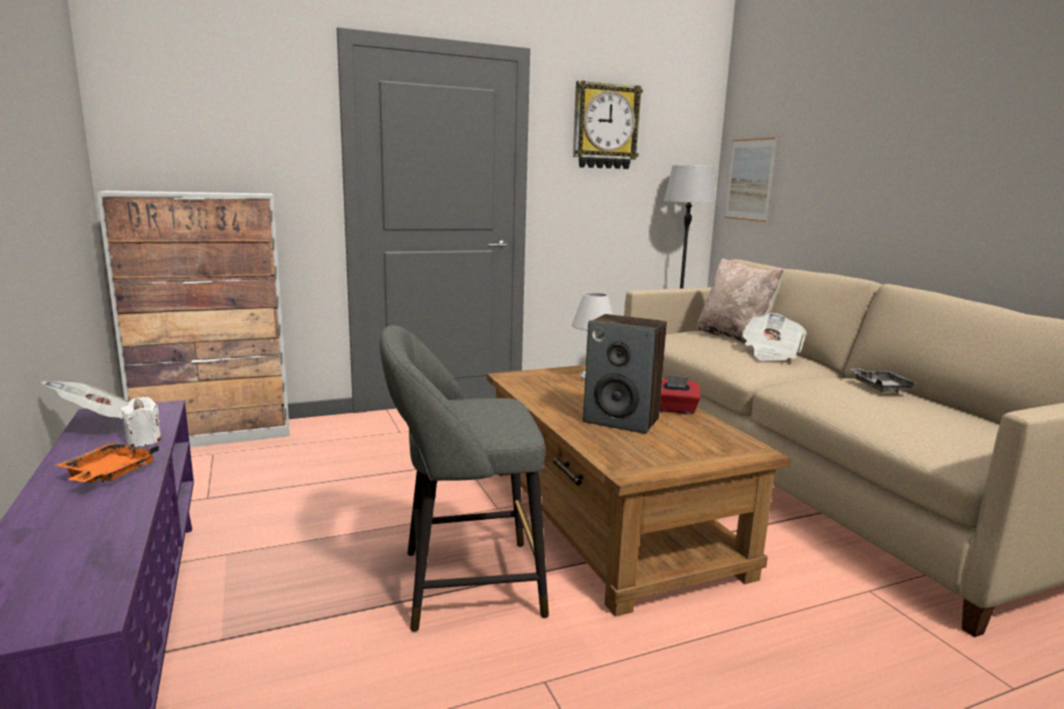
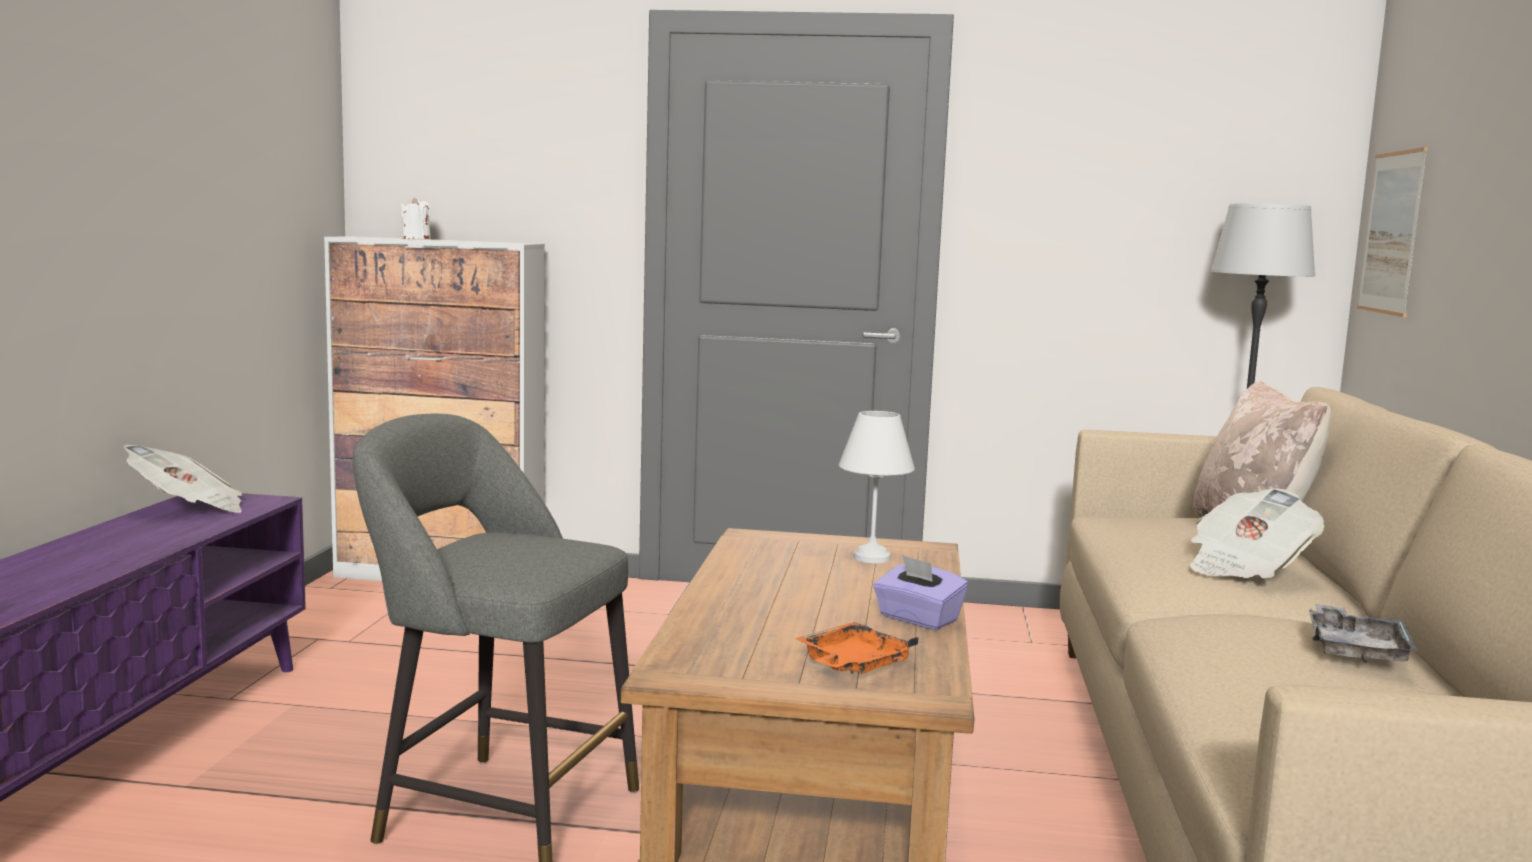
camera: 30 degrees right, 5 degrees down
orange tray [55,443,159,483] -> orange tray moved to [794,622,919,674]
white candle [120,397,161,447] -> white candle moved to [401,198,431,239]
wall clock [573,81,643,169] -> none
speaker [583,314,667,434] -> none
red tissue box [660,375,701,414] -> purple tissue box [873,555,968,630]

